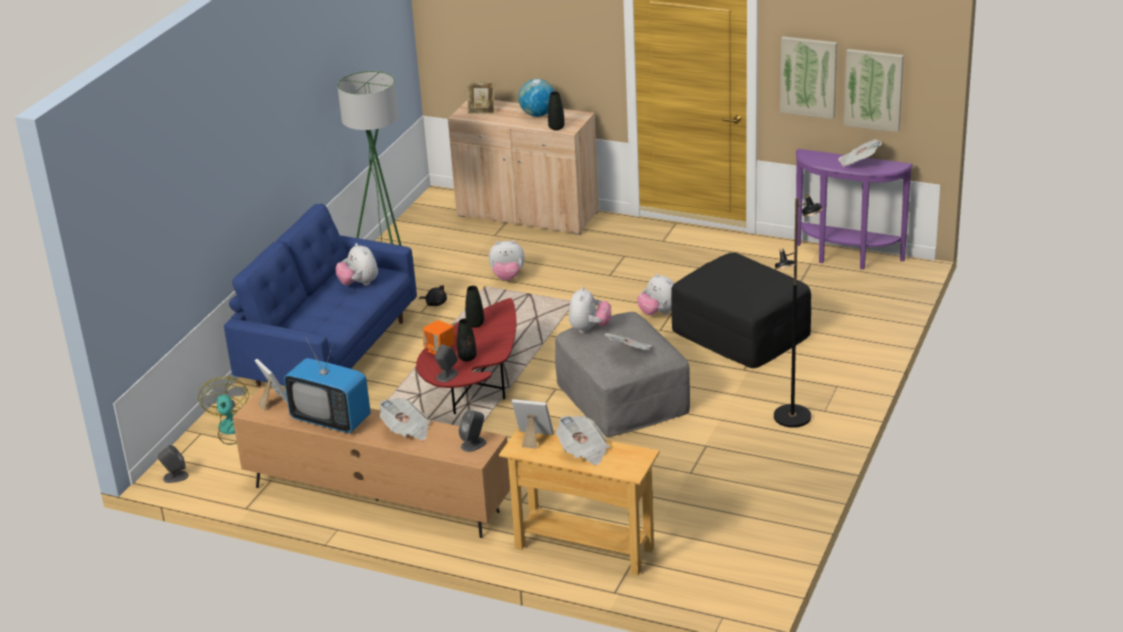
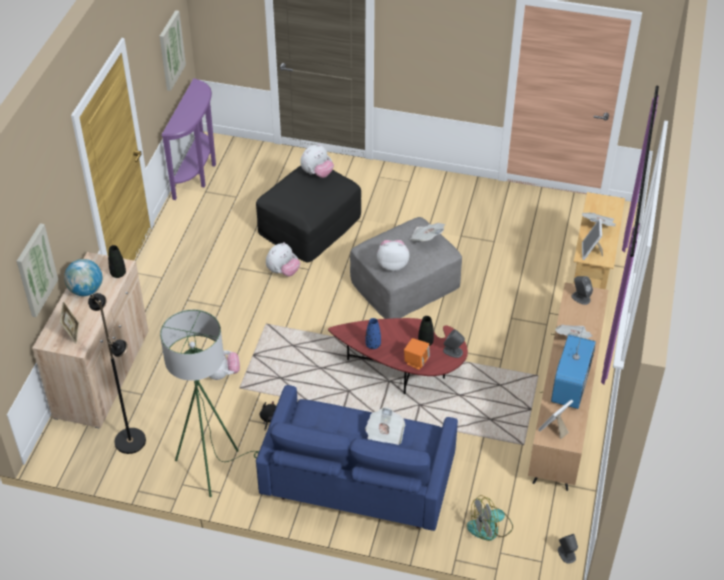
camera: 100 degrees left, 15 degrees up
plush toy [336,243,378,286] -> plush toy moved to [300,144,334,178]
black vase [465,286,484,328] -> blue vase [365,318,381,349]
black floor lamp [774,194,823,428] -> black floor lamp moved to [88,293,146,454]
picture [780,37,837,119] -> picture moved to [17,223,58,317]
newspaper [838,139,882,167] -> newspaper moved to [365,407,405,445]

